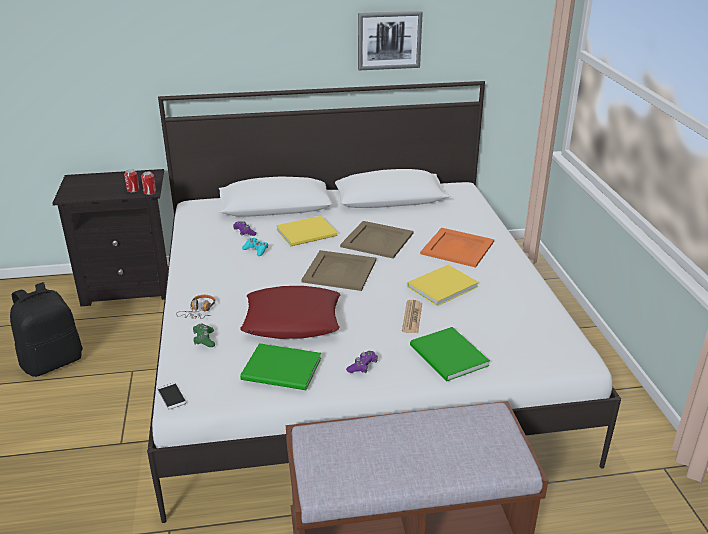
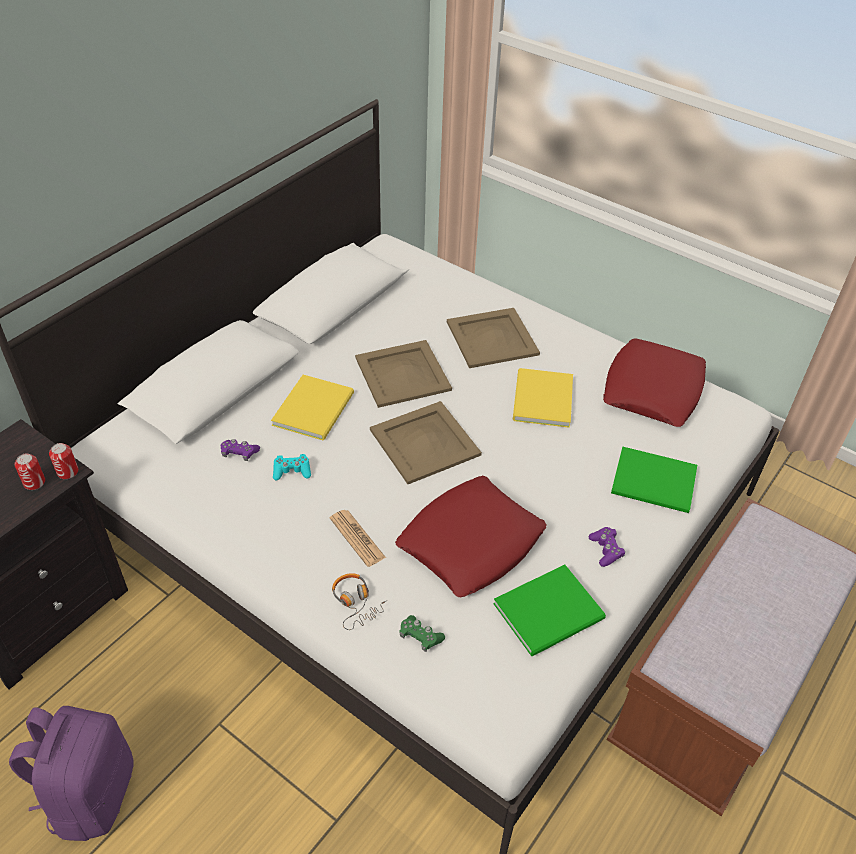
camera: 45 degrees left, 15 degrees up
black backpack [10,282,83,377] -> purple backpack [9,706,134,841]
phone [158,383,186,410] -> none
picture [358,11,423,70] -> none
newspaper [402,300,422,333] -> newspaper moved to [330,510,386,567]
orange tray [420,228,494,268] -> beige tray [447,308,540,368]
none -> red pillow [603,339,706,427]

